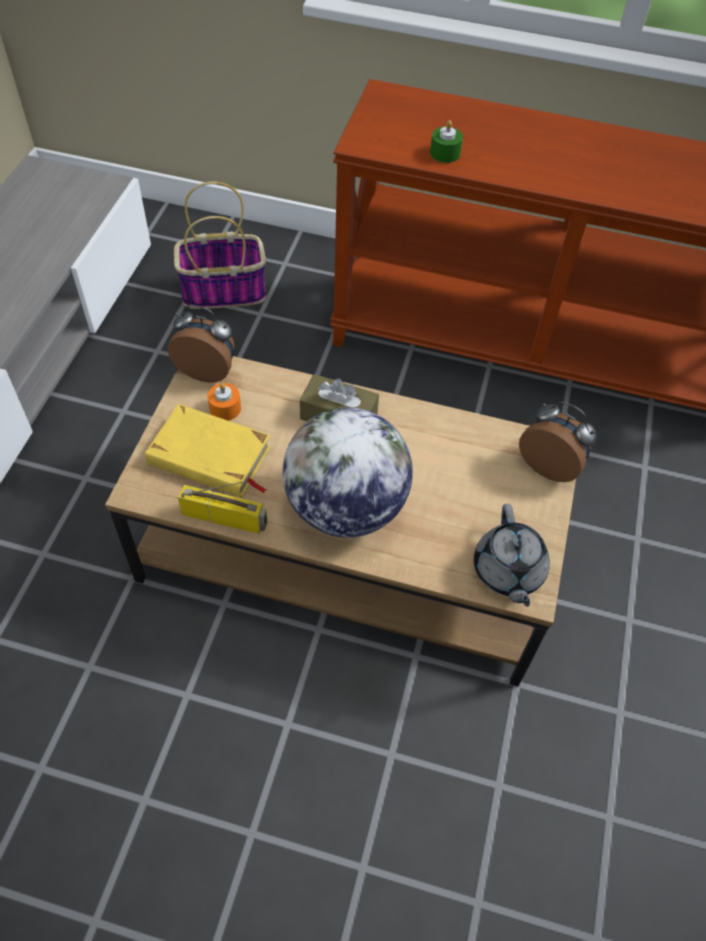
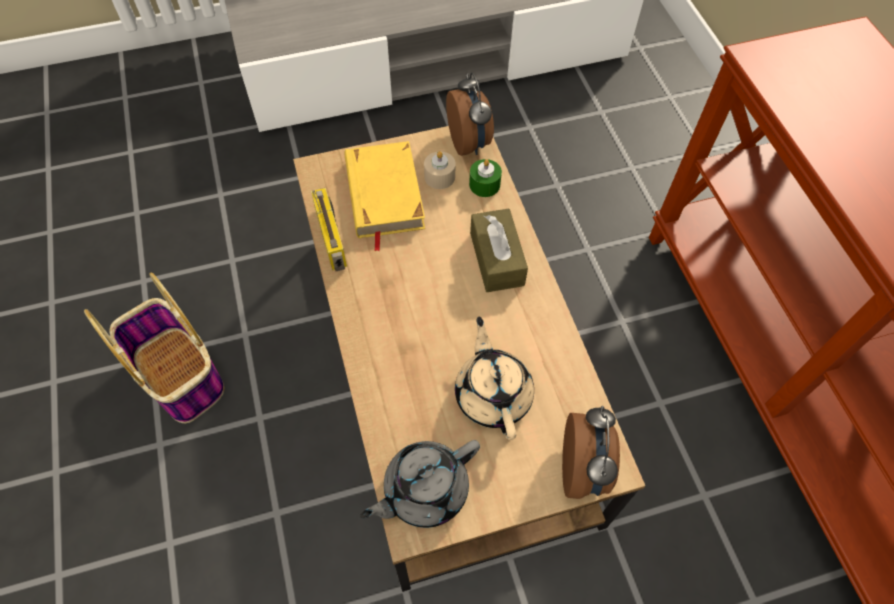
camera: 60 degrees right, 5 degrees up
basket [174,182,266,309] -> basket moved to [84,273,224,423]
orange candle [207,383,241,421] -> beige candle [424,151,456,189]
globe [282,407,413,537] -> none
green candle [430,120,463,163] -> green candle moved to [469,159,502,197]
none -> beige teapot [455,317,534,440]

